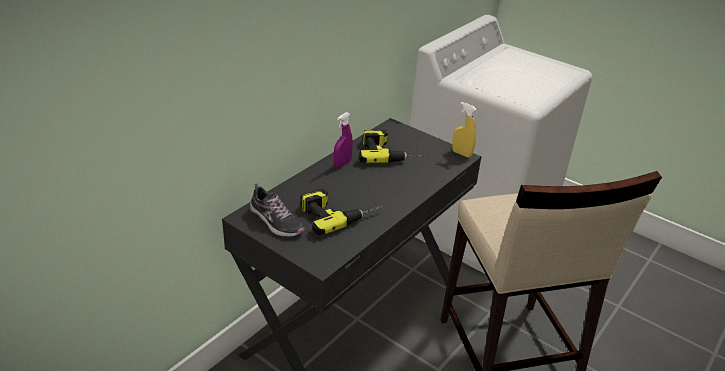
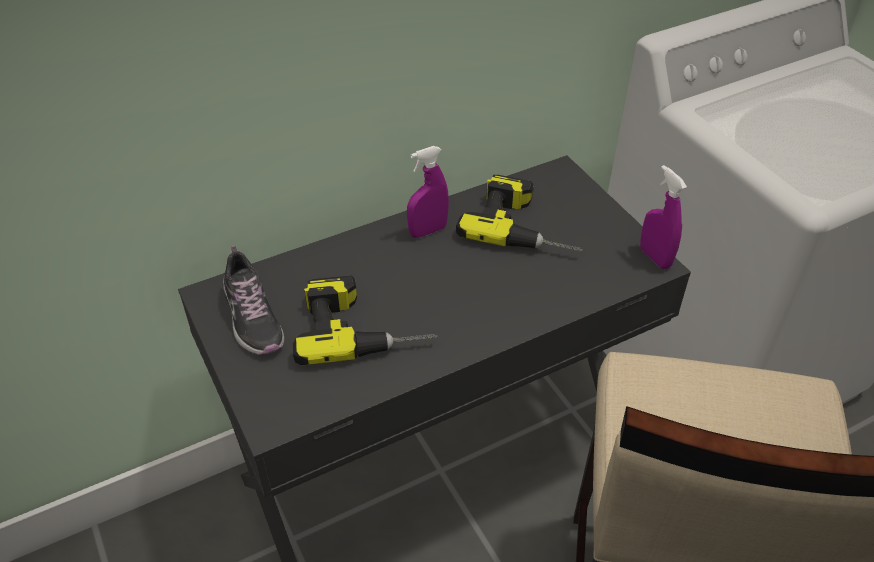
camera: 25 degrees right, 10 degrees up
yellow spray bottle [452,102,477,158] -> purple spray bottle [640,165,687,269]

